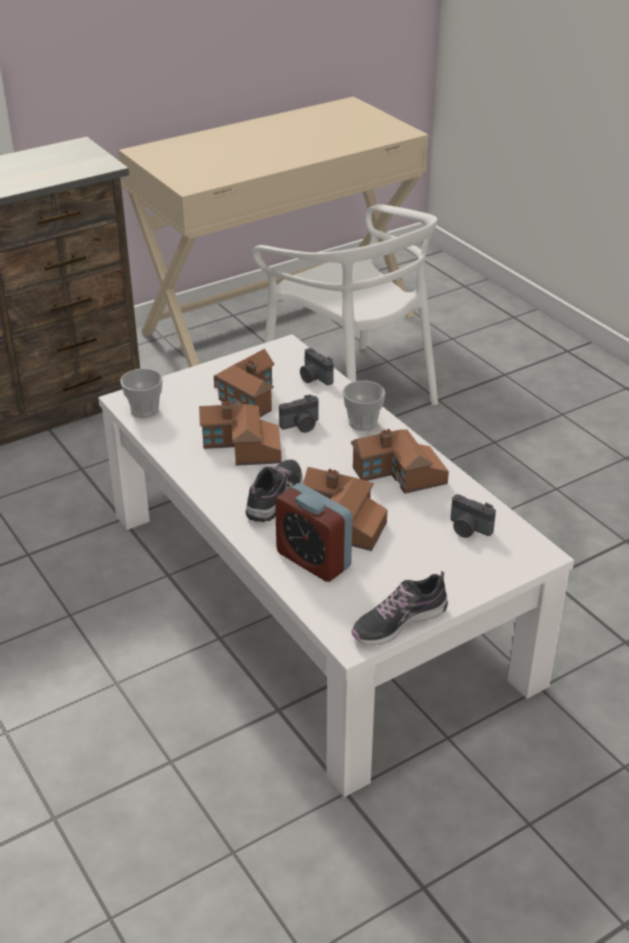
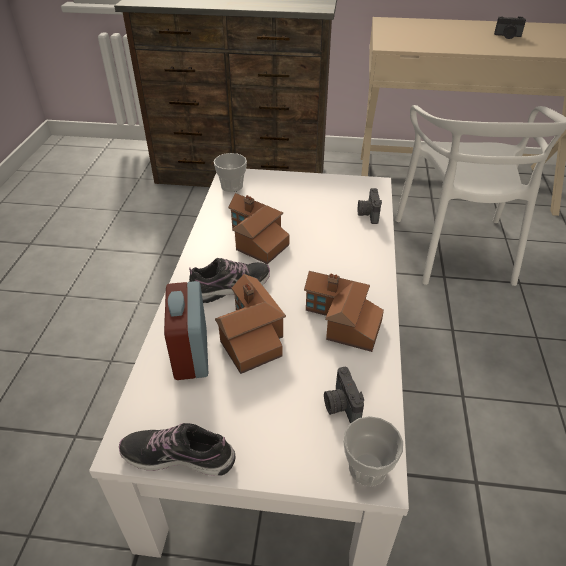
camera: 40 degrees right, 5 degrees up
toy house [214,349,274,417] -> none
camera [279,395,319,433] -> camera moved to [494,16,526,39]
cup [342,380,385,431] -> cup moved to [344,416,403,487]

